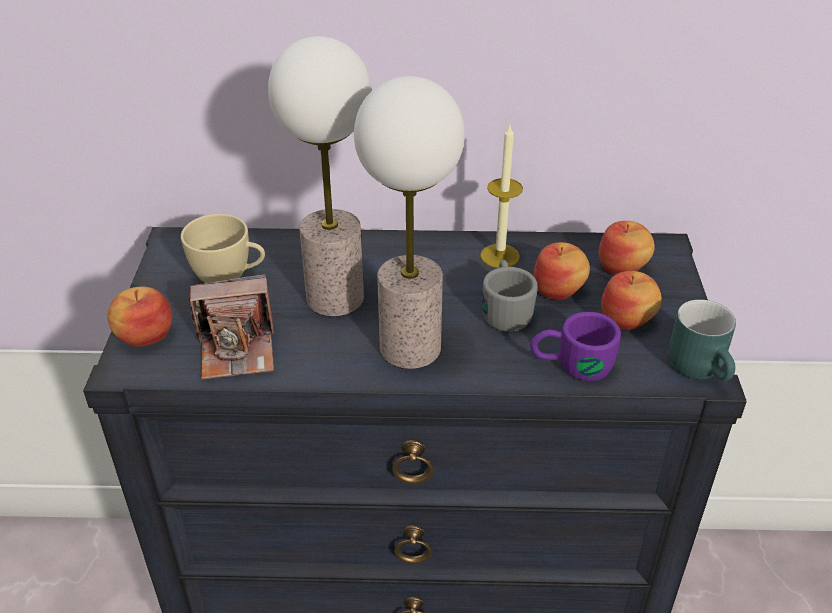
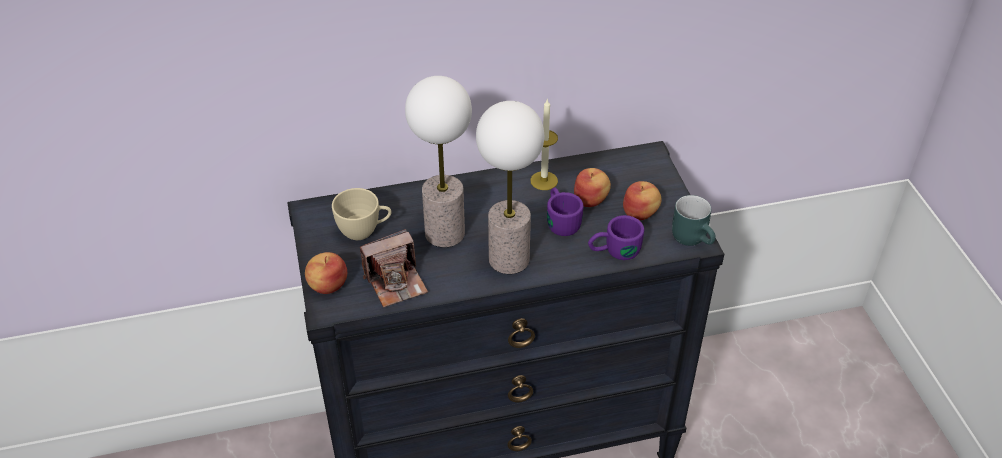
camera: 15 degrees left, 5 degrees up
grey mug [483,260,538,332] -> purple mug [547,188,583,236]
apple [599,221,655,275] -> none

